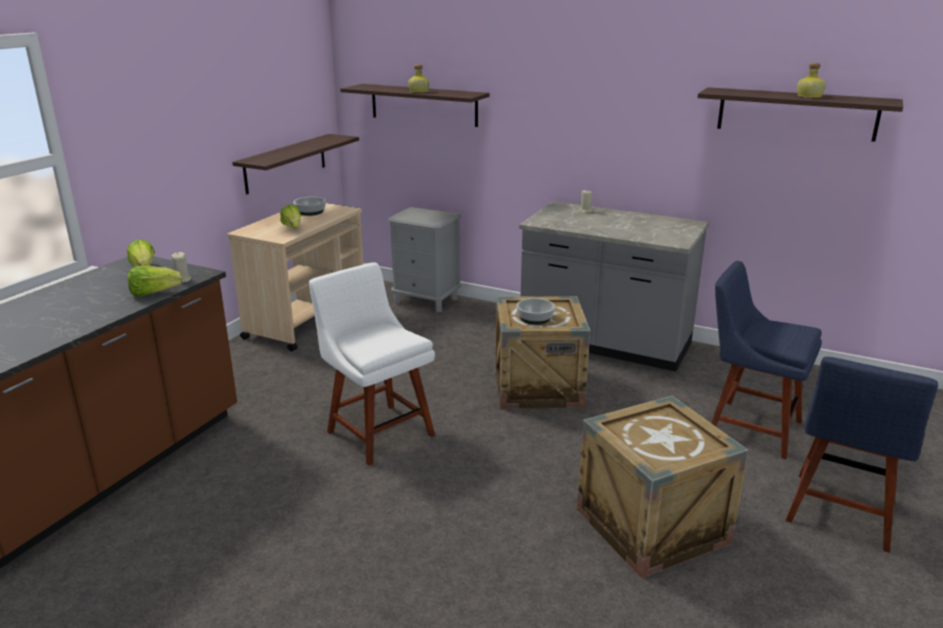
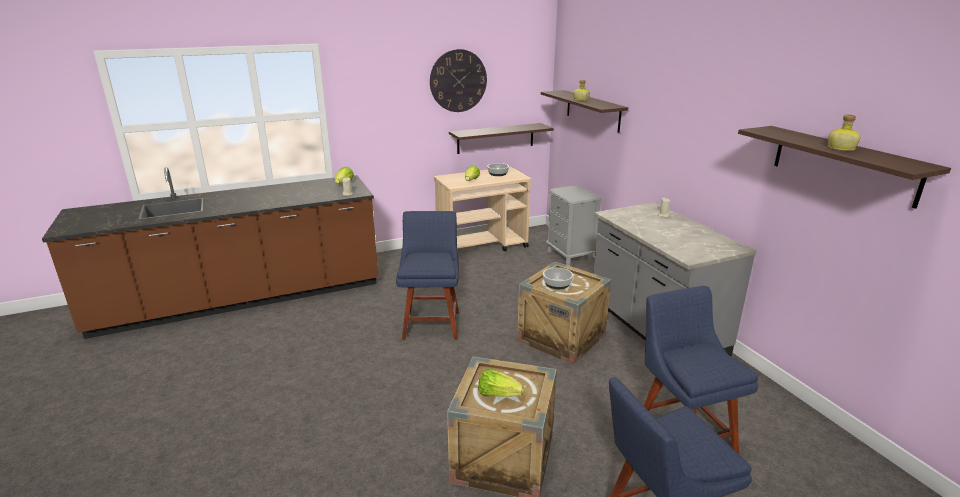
camera: 40 degrees right, 0 degrees up
lettuce [128,266,182,296] -> lettuce moved to [478,369,524,397]
white chair [309,262,435,466] -> blue chair [396,211,459,340]
none -> wall clock [430,49,487,112]

